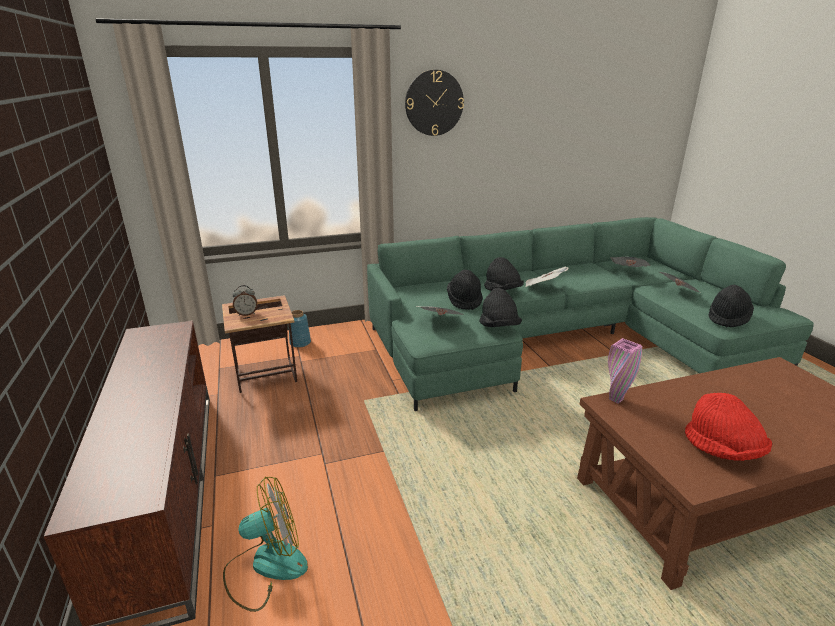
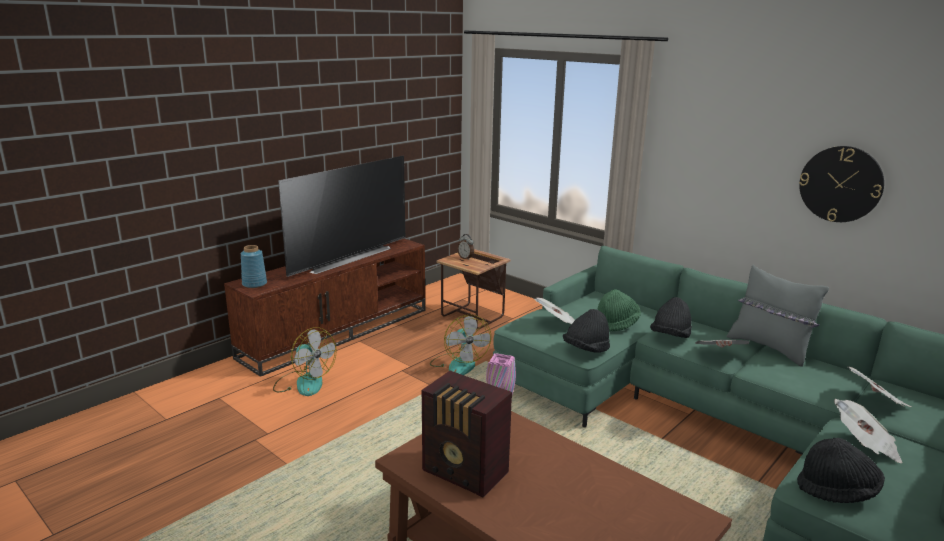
camera: 60 degrees right, 5 degrees down
blue vase [289,310,311,348] -> blue vase moved to [241,245,267,288]
wall clock [405,70,464,136] -> wall clock moved to [799,146,884,222]
black hat [447,270,483,310] -> green hat [597,289,641,332]
red hat [685,393,772,461] -> radio [422,371,512,497]
none -> television [278,156,405,277]
none -> fan [430,315,491,375]
none -> grey pillow [727,265,829,366]

